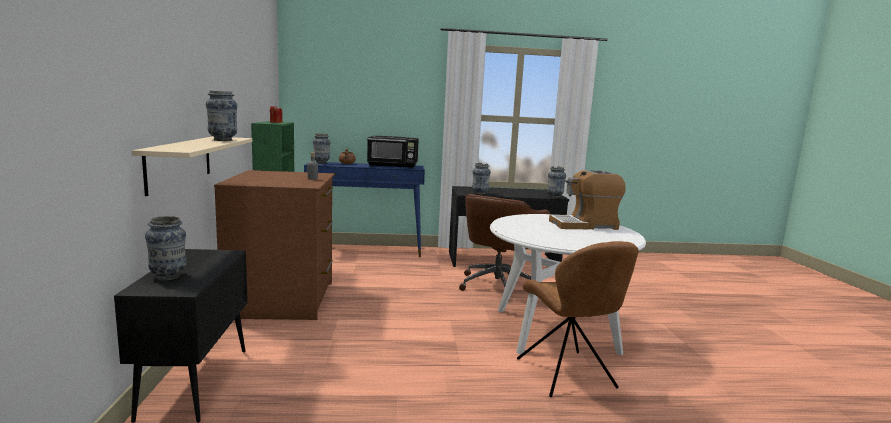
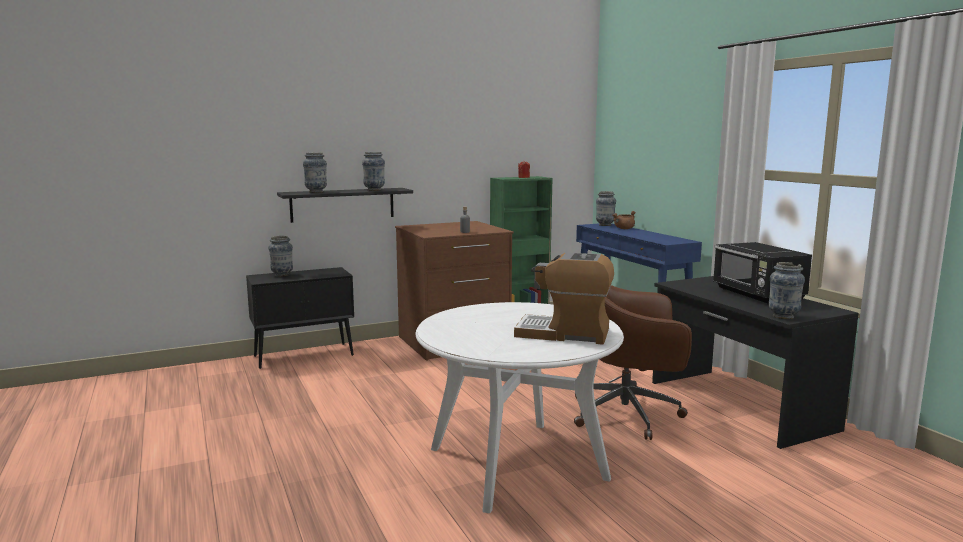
camera: 70 degrees right, 0 degrees up
beige shelf [132,137,252,196] -> black shelf [277,188,413,223]
black microwave [367,136,419,168] -> black microwave moved to [713,242,812,305]
vase [472,163,491,195] -> vase moved to [303,153,327,193]
brown chair [517,241,639,397] -> none
coffee machine [549,170,626,230] -> coffee machine turned 45 degrees counterclockwise [514,252,614,345]

